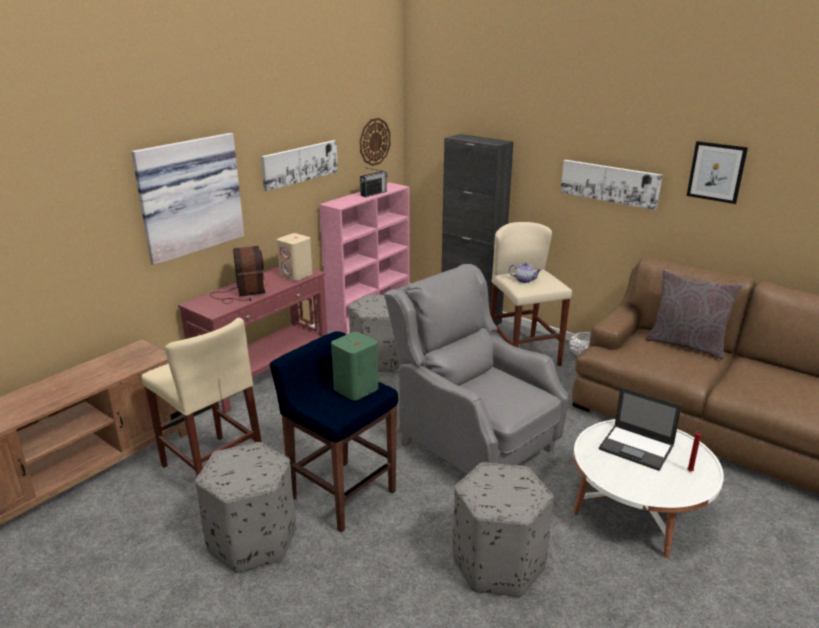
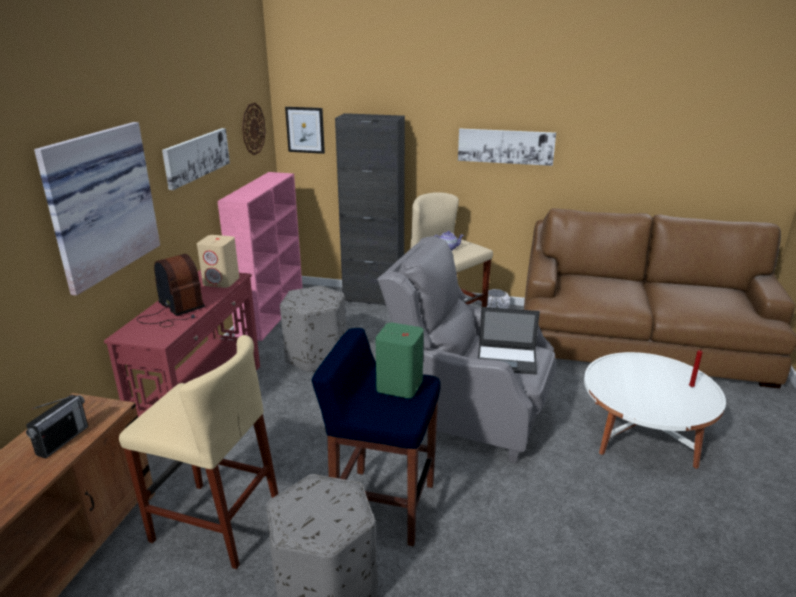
camera: 25 degrees left, 0 degrees up
radio [360,167,388,197] -> radio moved to [26,395,88,459]
grey ottoman [452,462,553,597] -> none
laptop [599,387,682,471] -> laptop moved to [478,307,540,375]
grey pillow [646,269,743,359] -> none
picture [687,141,748,204] -> picture moved to [285,107,325,154]

